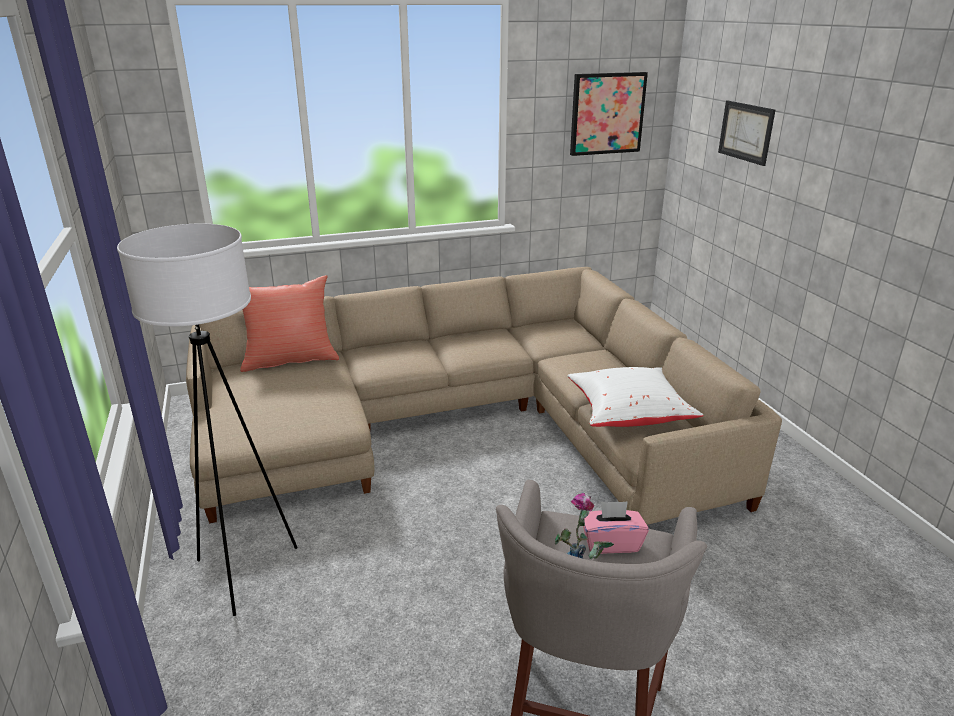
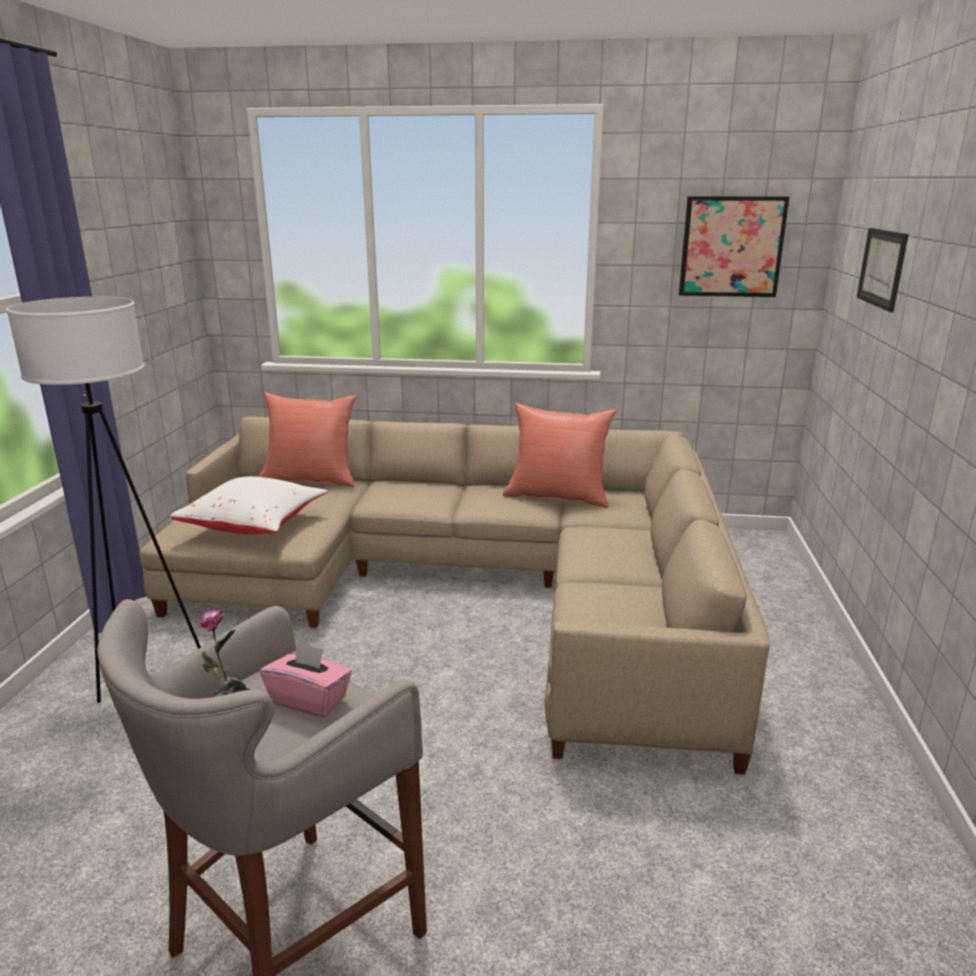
camera: 25 degrees right, 5 degrees down
white pillow [567,367,703,427] -> white pillow moved to [170,477,328,534]
none -> red pillow [503,403,617,508]

